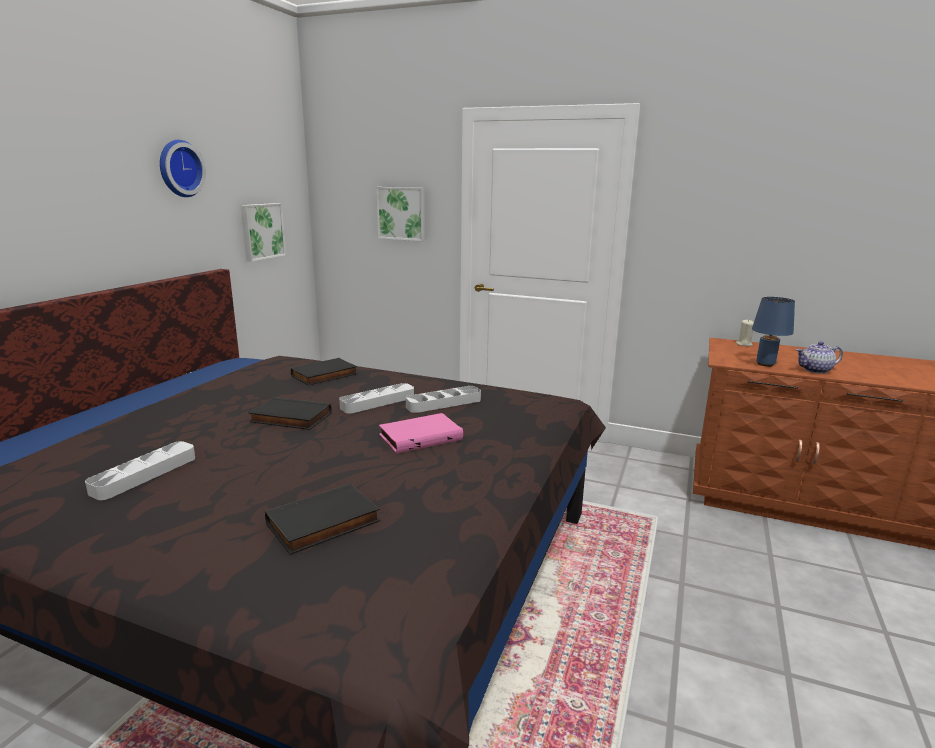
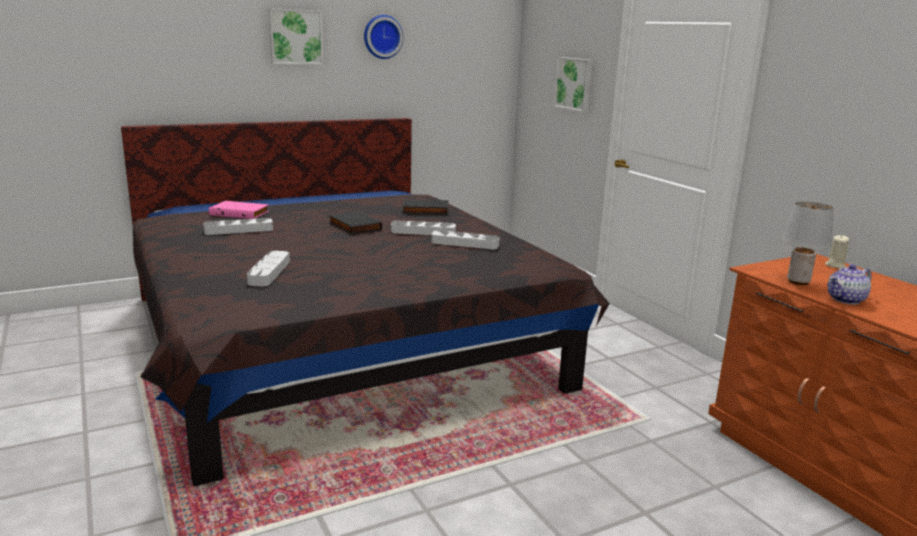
camera: 40 degrees right, 0 degrees up
picture [241,203,286,262] -> picture moved to [268,8,323,65]
black book [265,483,380,555] -> grey tray [247,251,290,286]
pink book [379,413,463,454] -> pink book moved to [209,201,269,219]
blue table lamp [752,297,795,367] -> grey table lamp [782,201,834,285]
teapot [796,341,843,374] -> teapot turned 60 degrees counterclockwise [827,264,872,304]

